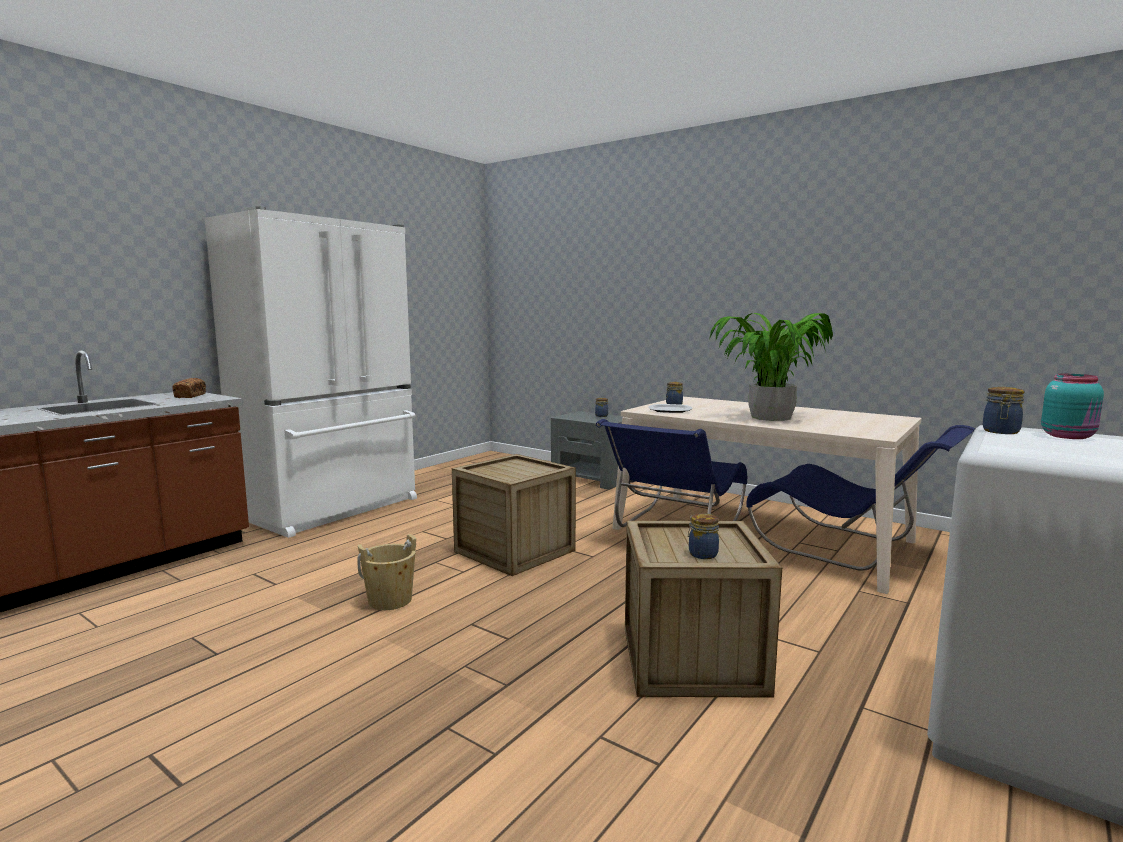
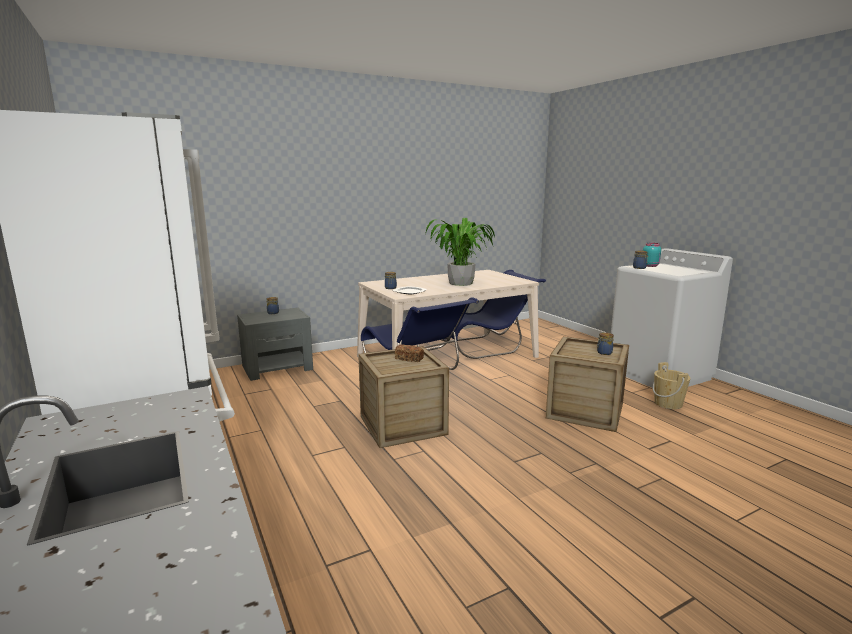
camera: 65 degrees left, 5 degrees up
bread [173,378,206,398] -> bread moved to [395,344,424,362]
beige bucket [357,534,416,610] -> beige bucket moved to [653,362,691,409]

